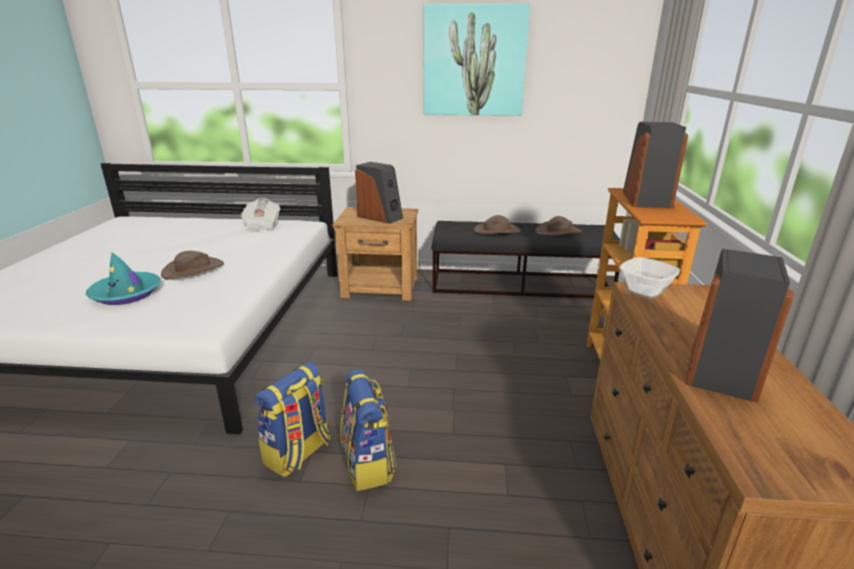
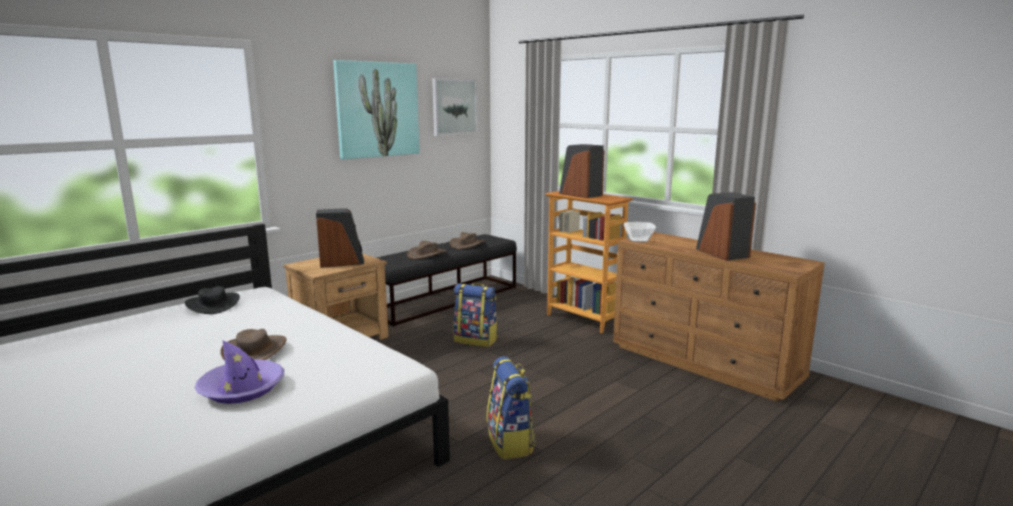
camera: 50 degrees left, 10 degrees down
turquoise hat [86,252,161,305] -> purple hat [195,340,284,404]
newspaper [241,198,281,232] -> black hat [185,286,240,314]
backpack [340,370,396,491] -> backpack moved to [453,283,498,347]
none -> picture [432,78,478,136]

